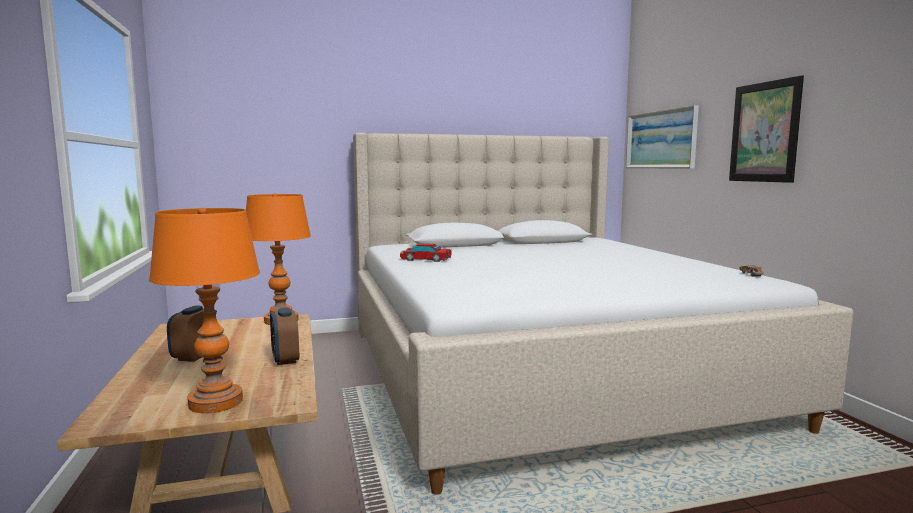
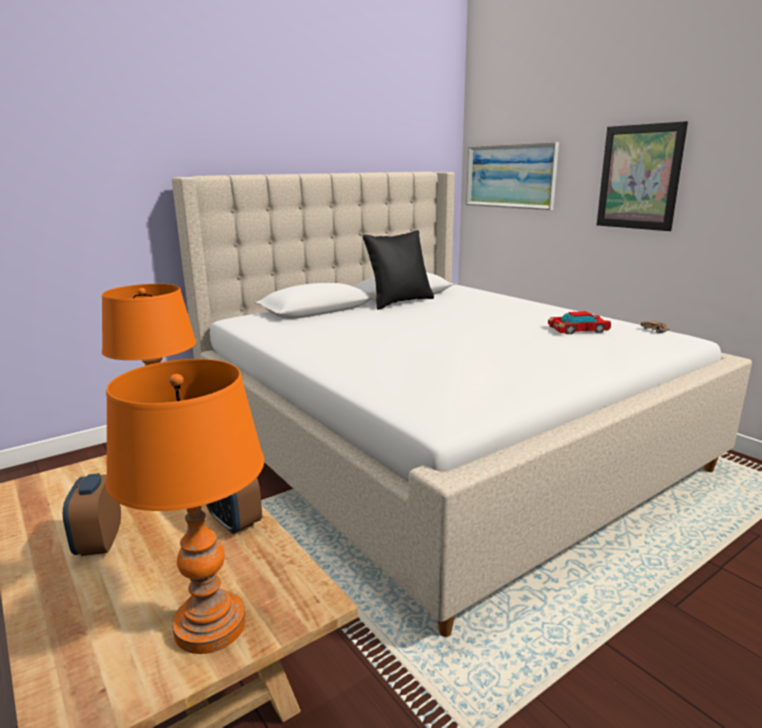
camera: 20 degrees left, 10 degrees up
toy car [400,243,452,262] -> toy car moved to [548,311,611,334]
none -> black pillow [362,230,434,310]

